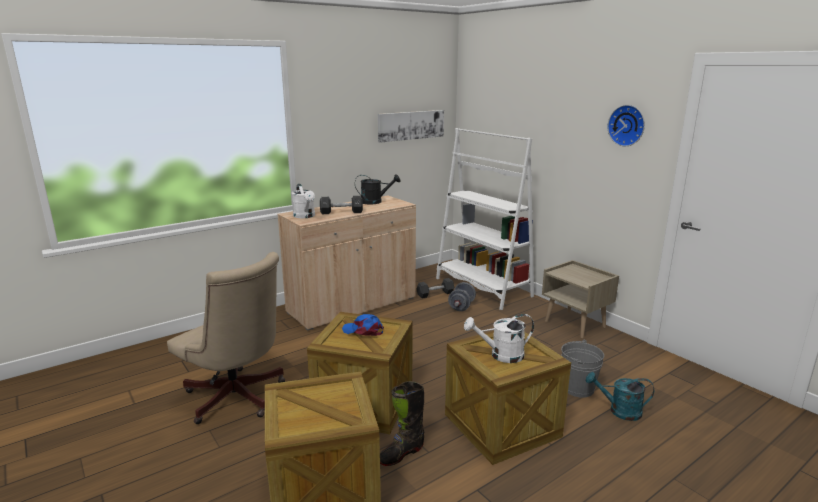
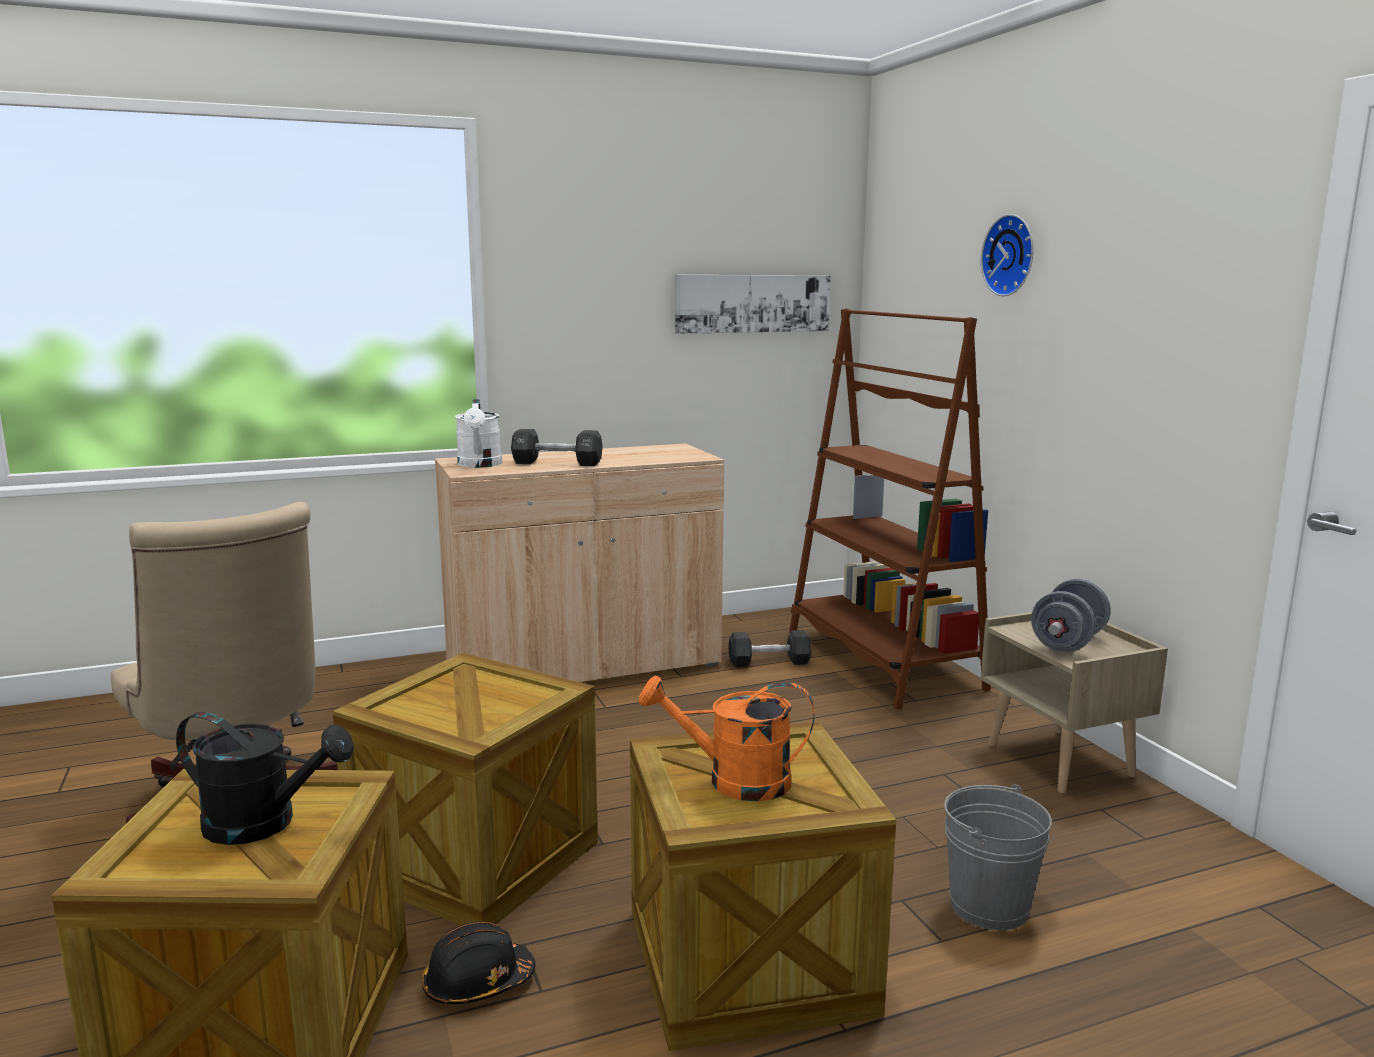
camera: 15 degrees right, 5 degrees down
blue cap [342,314,384,336] -> none
black watering can [355,174,401,205] -> black watering can moved to [176,712,354,845]
black boot [380,381,425,466] -> black hard hat [422,921,535,1004]
white bookcase [436,128,535,310] -> brown bookcase [789,308,991,709]
grey dumbbell [448,282,476,311] -> grey dumbbell moved to [1031,579,1111,652]
white watering can [464,314,534,363] -> orange watering can [639,675,814,801]
turquoise watering can [586,372,654,421] -> none
wall clock [608,105,645,146] -> wall clock moved to [981,214,1034,296]

